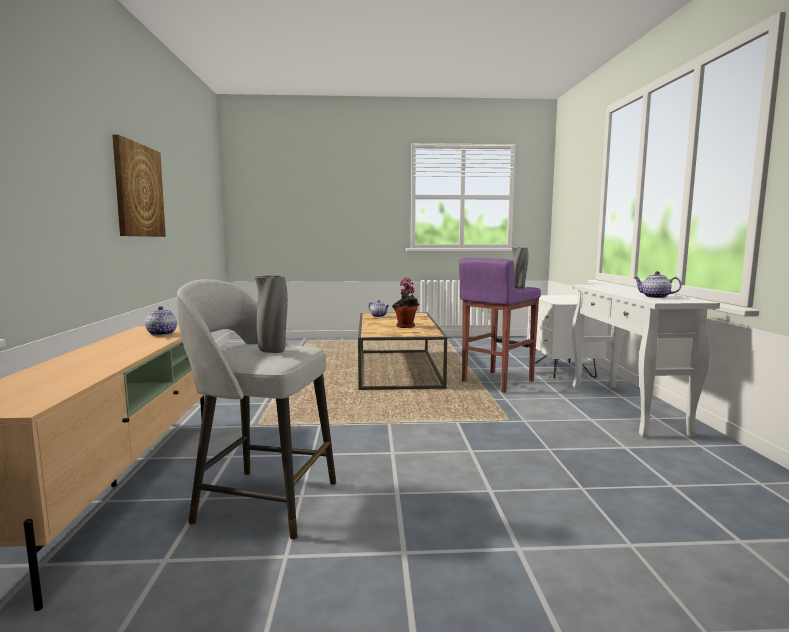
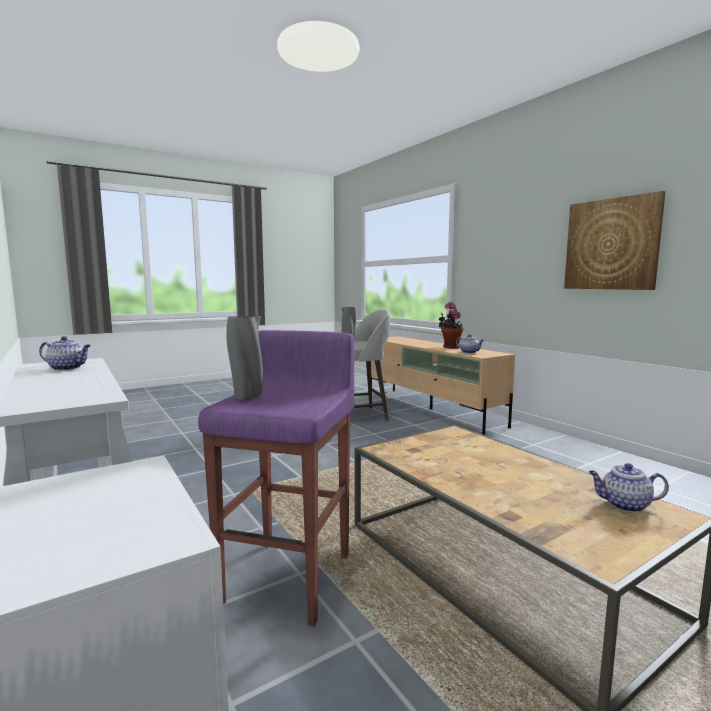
camera: 150 degrees right, 0 degrees up
potted plant [392,278,419,328] -> potted plant moved to [439,302,464,348]

